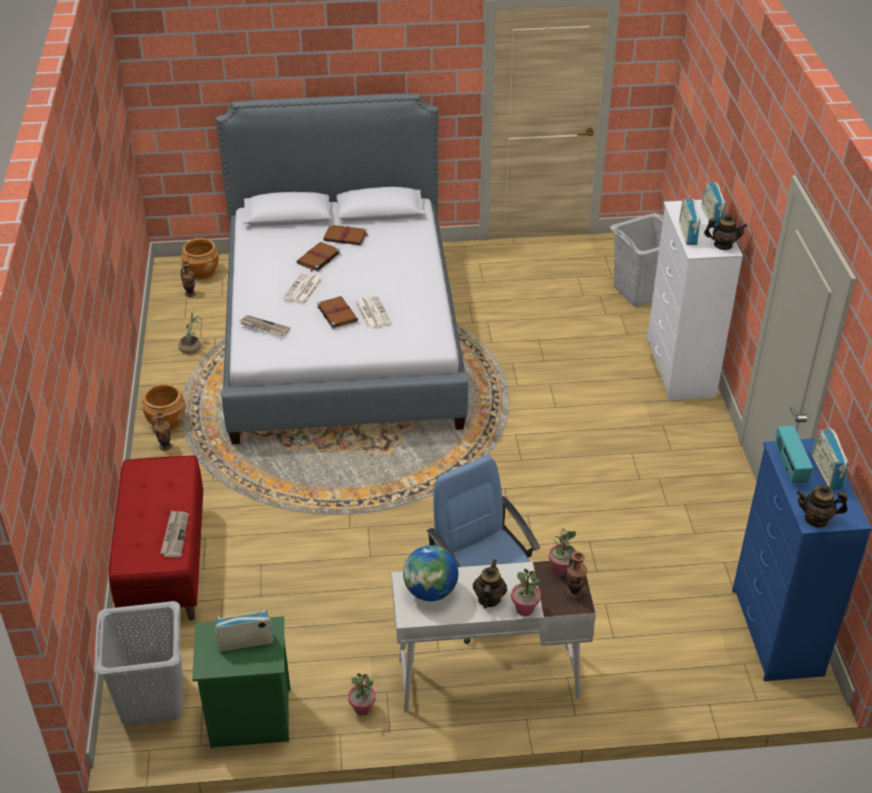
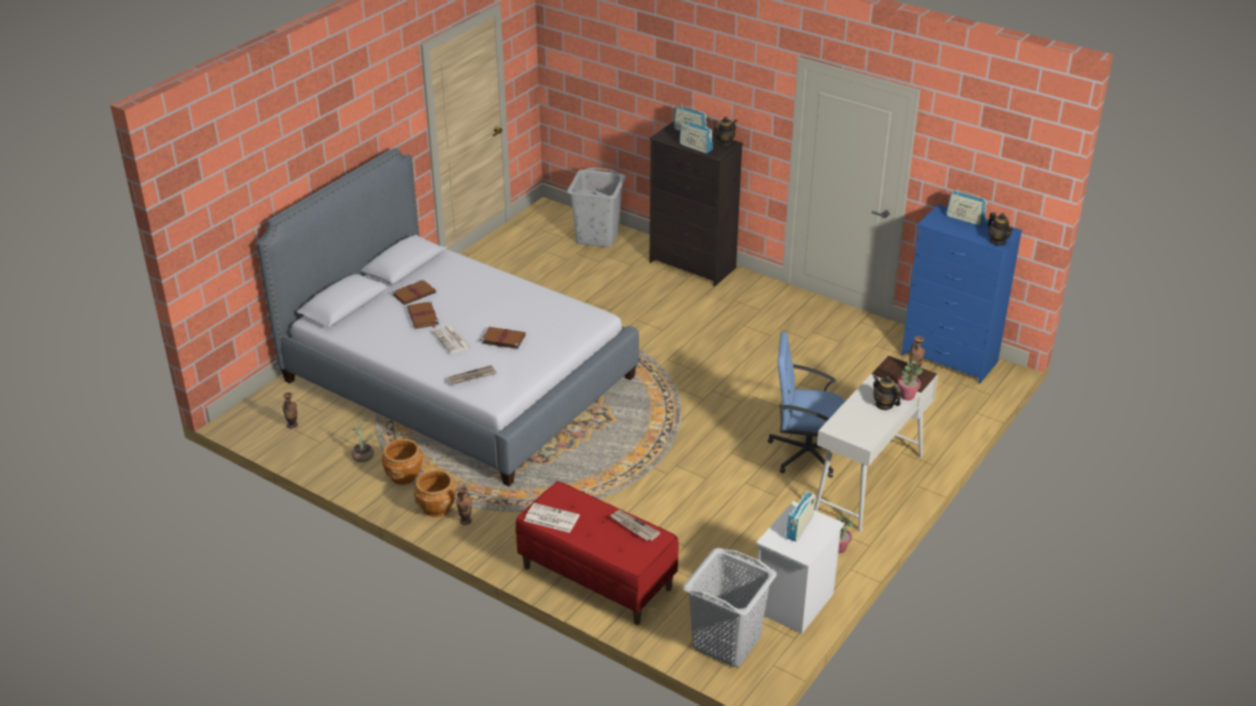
camera: 50 degrees left, 5 degrees down
brown planter [181,238,219,280] -> brown planter moved to [382,439,424,485]
green nightstand [192,616,291,748] -> white nightstand [756,501,844,634]
newspaper [355,296,392,329] -> newspaper moved to [524,503,580,533]
globe [403,545,458,601] -> none
potted plant [549,528,577,576] -> none
white dresser [647,200,743,401] -> black dresser [649,122,743,286]
radio [775,426,813,484] -> none
teapot [796,485,848,528] -> teapot turned 75 degrees counterclockwise [988,212,1013,245]

